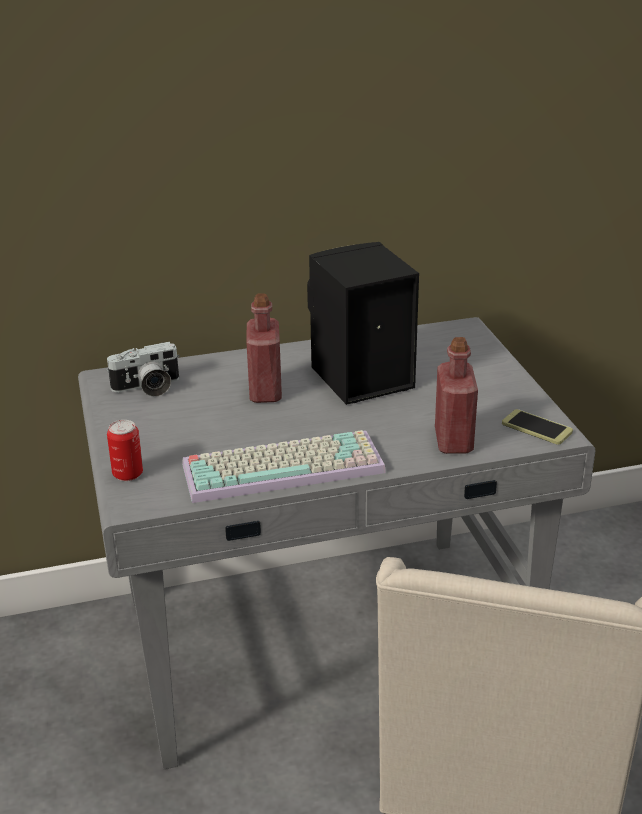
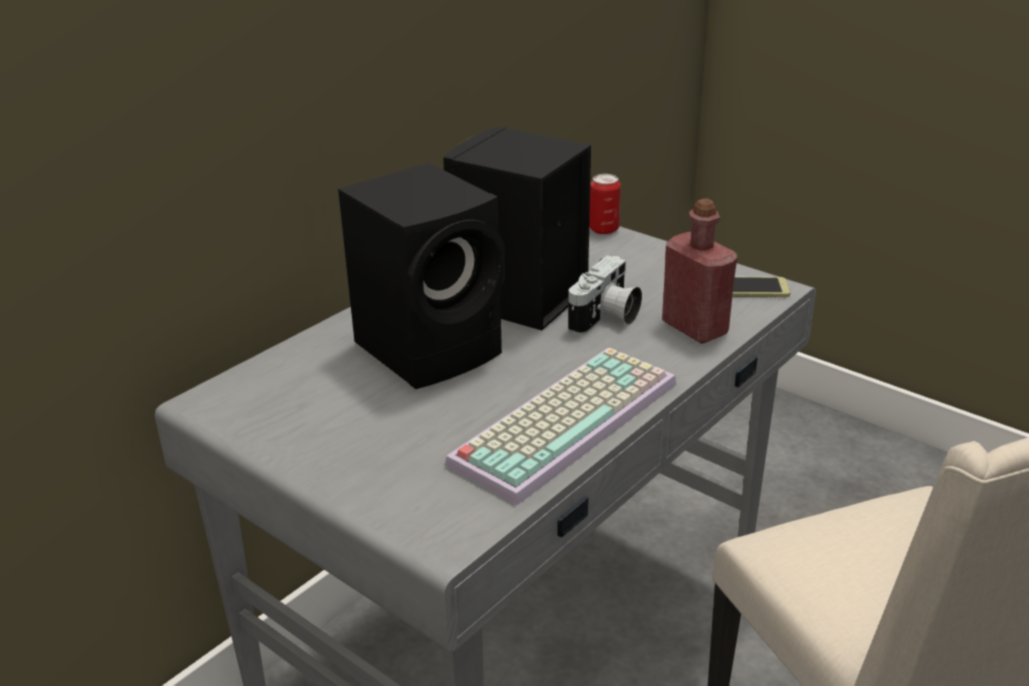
camera: 35 degrees left, 0 degrees up
camera [106,342,180,397] -> camera moved to [568,255,642,335]
can [107,420,143,481] -> can moved to [589,174,621,235]
red bottle [246,293,282,403] -> black speaker [338,163,505,389]

